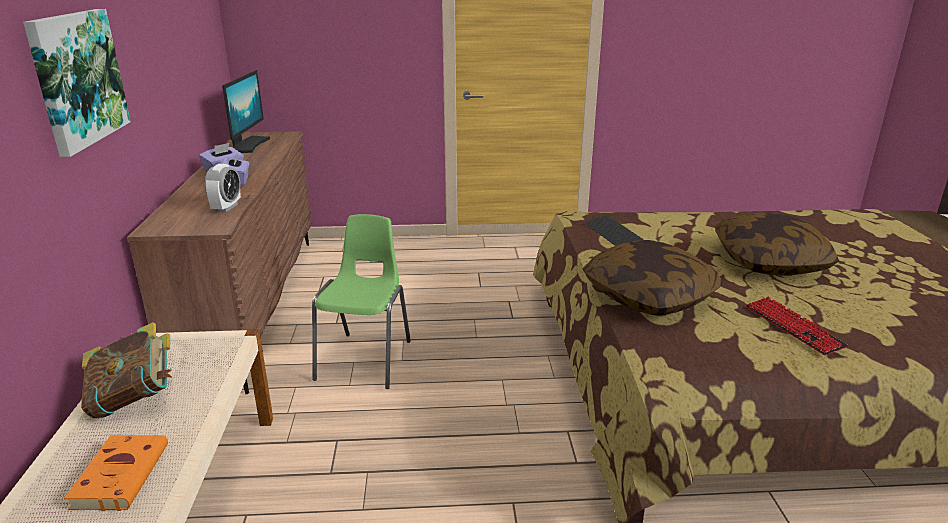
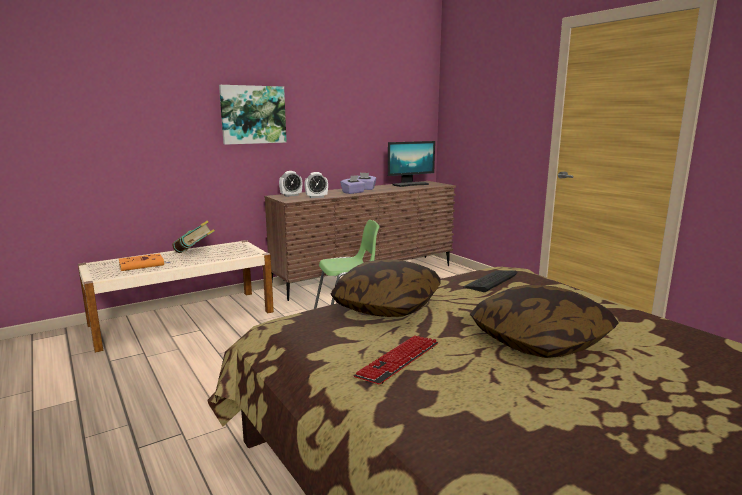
camera: 60 degrees right, 10 degrees down
none -> alarm clock [279,171,302,197]

